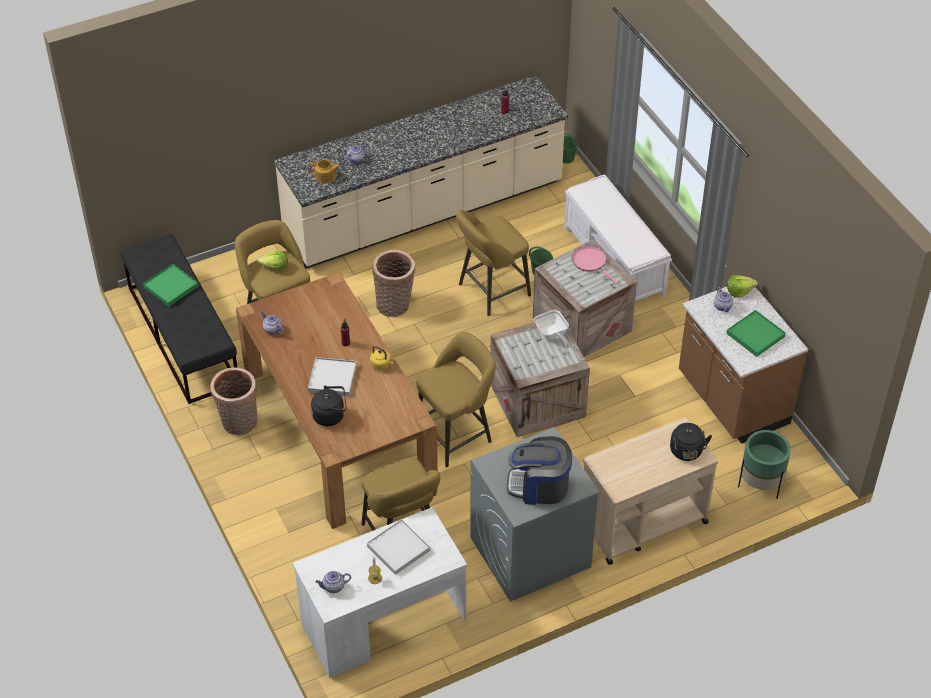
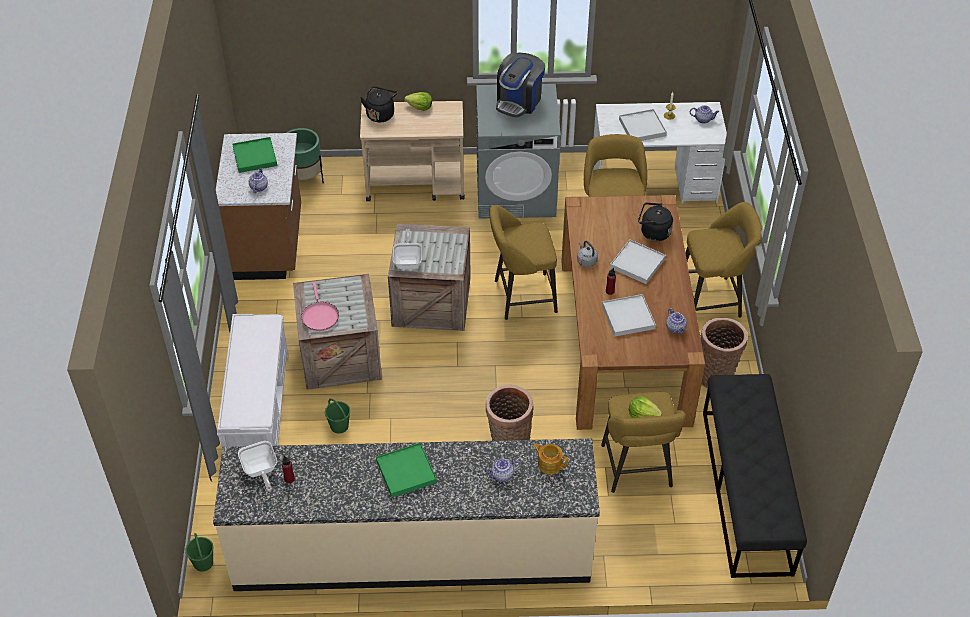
camera: 155 degrees left, 0 degrees up
green tray [143,264,198,307] -> green tray moved to [376,443,437,497]
yellow kettle [370,346,394,370] -> grey kettle [577,241,598,267]
yellow stool [456,210,531,316] -> yellow stool moved to [685,202,762,318]
coffee machine [507,436,572,505] -> coffee machine turned 90 degrees clockwise [496,53,545,118]
lettuce [727,275,758,298] -> lettuce moved to [404,92,432,111]
none -> frying pan [238,441,277,492]
none -> white tray [602,294,656,336]

